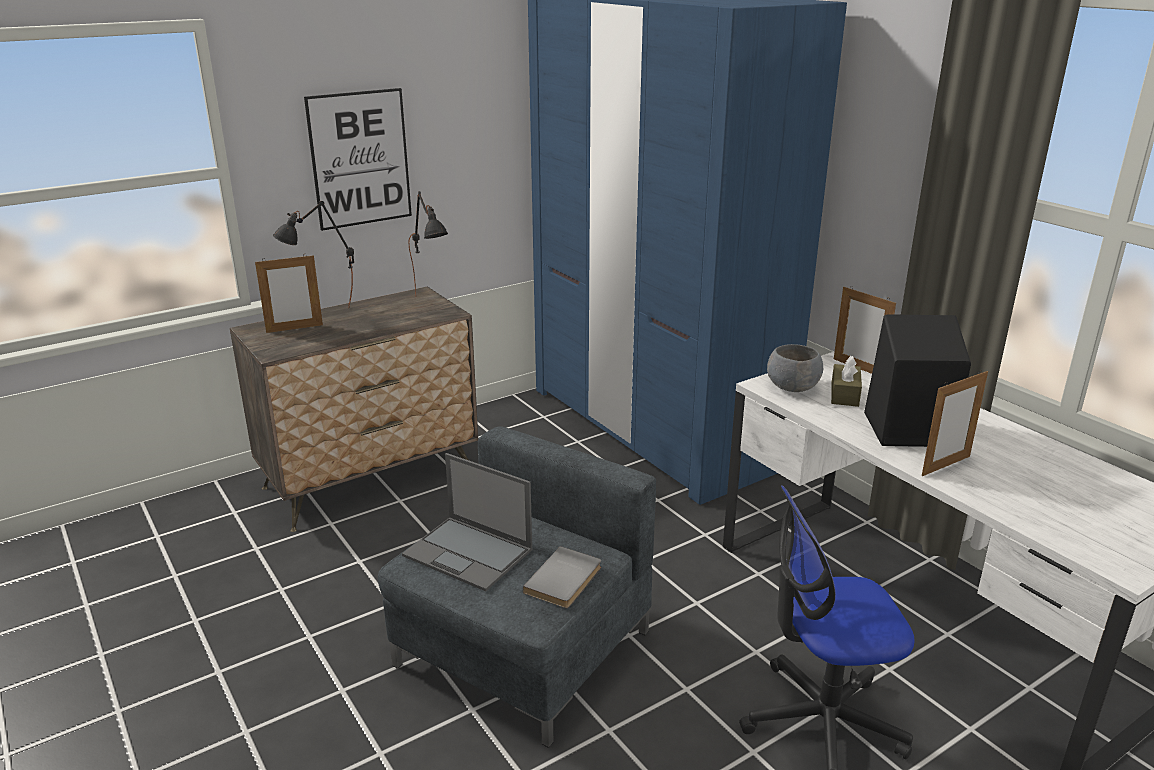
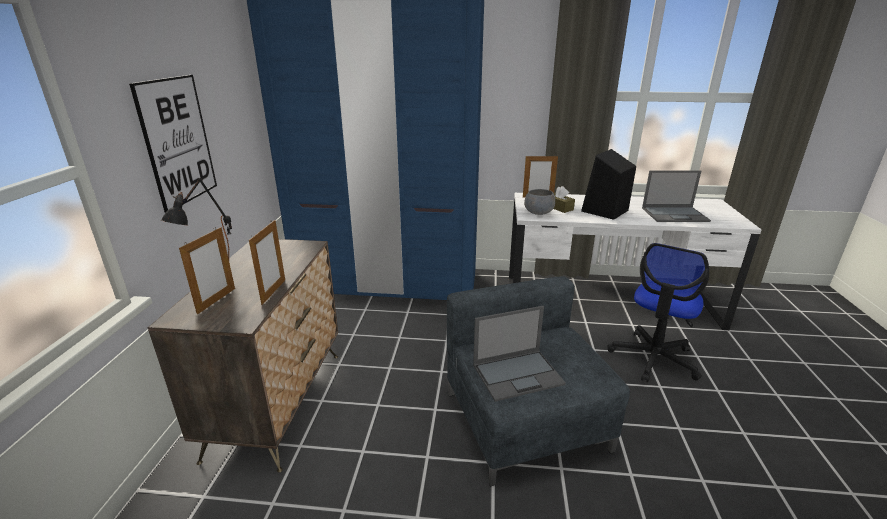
camera: 50 degrees left, 0 degrees up
black table lamp [408,191,448,296] -> none
grey book [523,546,601,608] -> none
picture frame [922,370,988,476] -> picture frame moved to [249,220,285,305]
none -> laptop [642,171,711,222]

